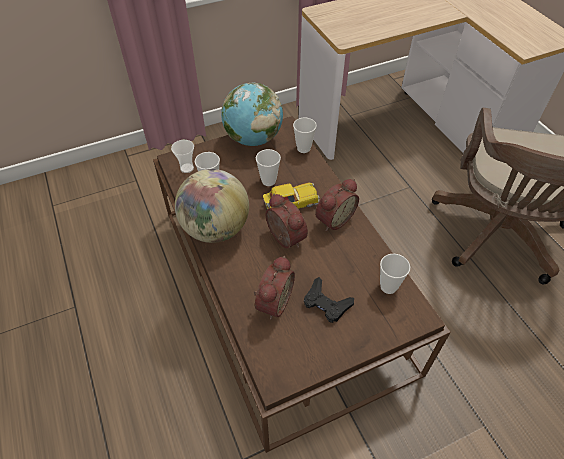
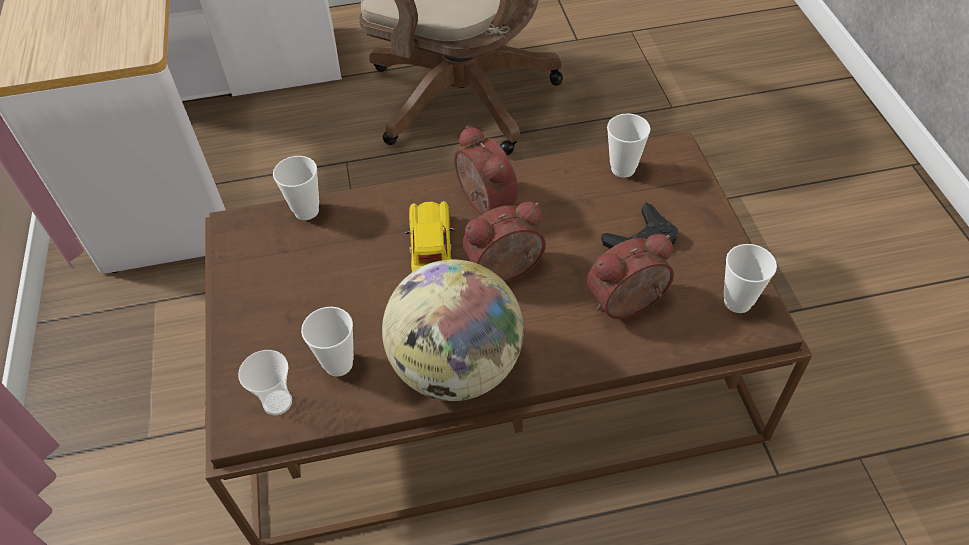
camera: 75 degrees left, 0 degrees up
globe [221,82,283,146] -> none
alarm clock [254,256,295,320] -> alarm clock turned 60 degrees counterclockwise [587,234,674,319]
cup [256,149,281,186] -> cup moved to [724,244,777,313]

